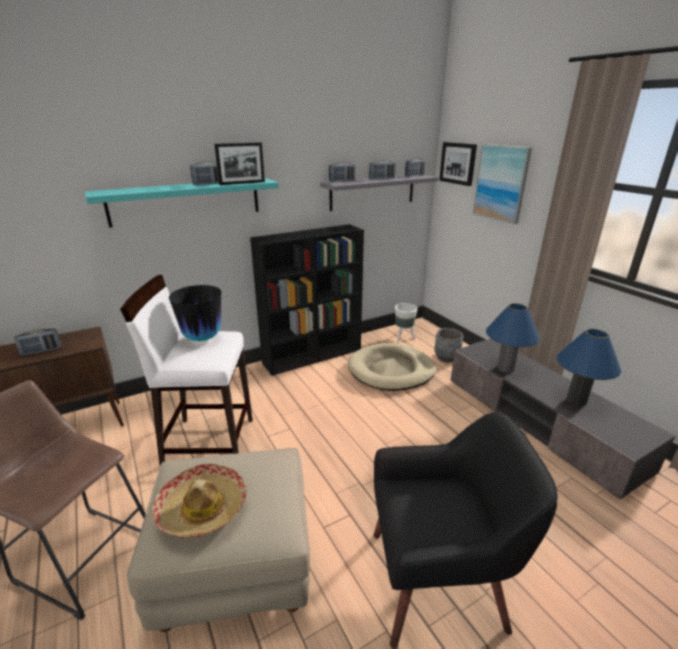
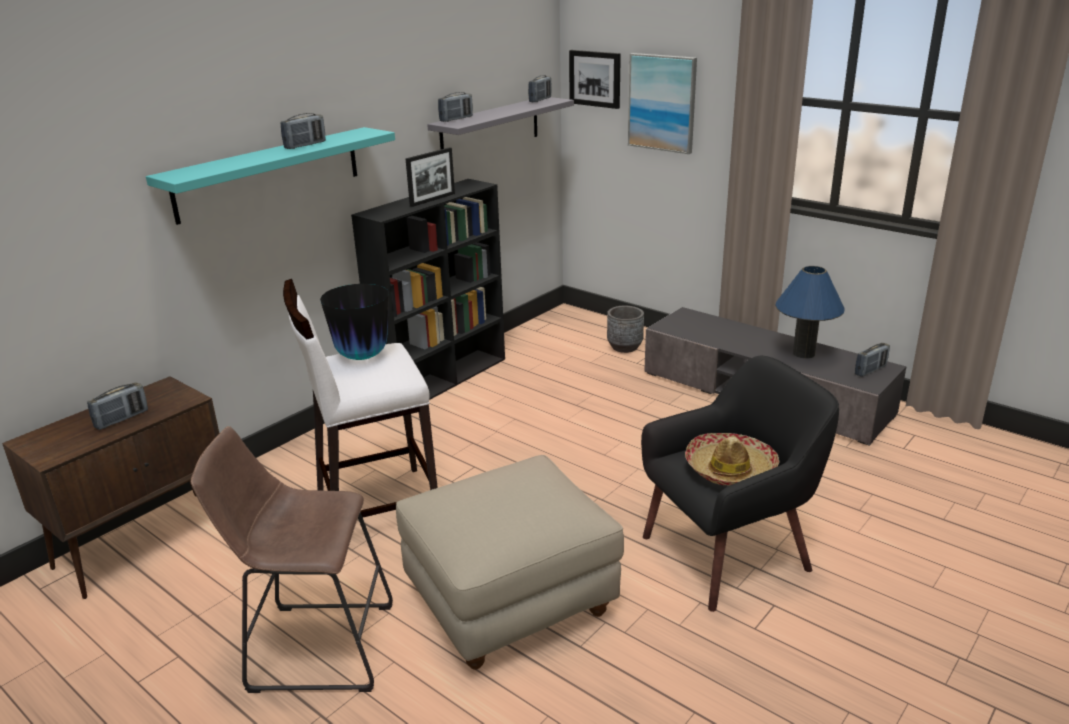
camera: 20 degrees left, 0 degrees up
hat [152,464,247,538] -> hat moved to [685,433,779,486]
picture frame [214,142,265,185] -> picture frame moved to [405,147,455,207]
beige dog bed [348,343,436,391] -> none
radio [369,160,396,179] -> radio moved to [855,343,890,377]
white planter [395,303,417,341] -> none
blue table lamp [486,303,540,373] -> none

